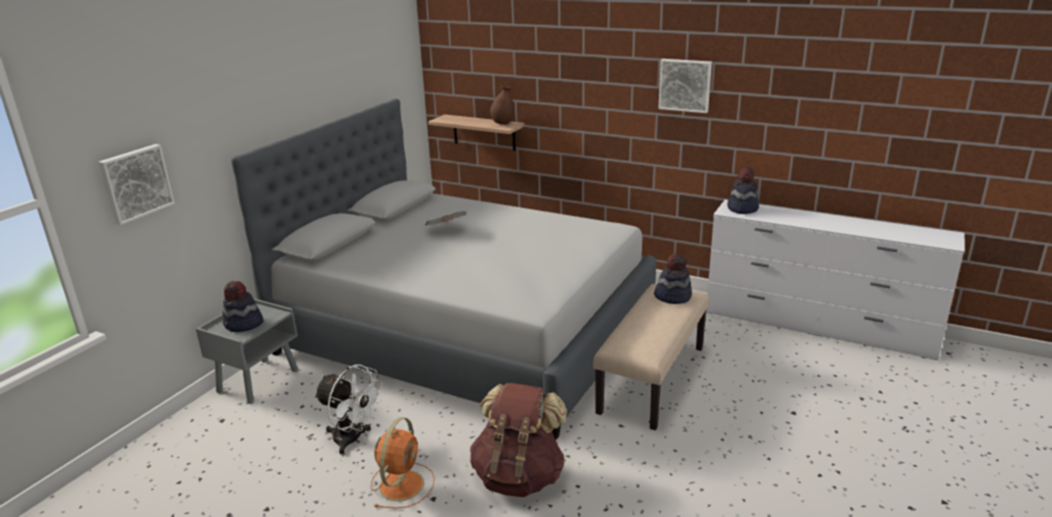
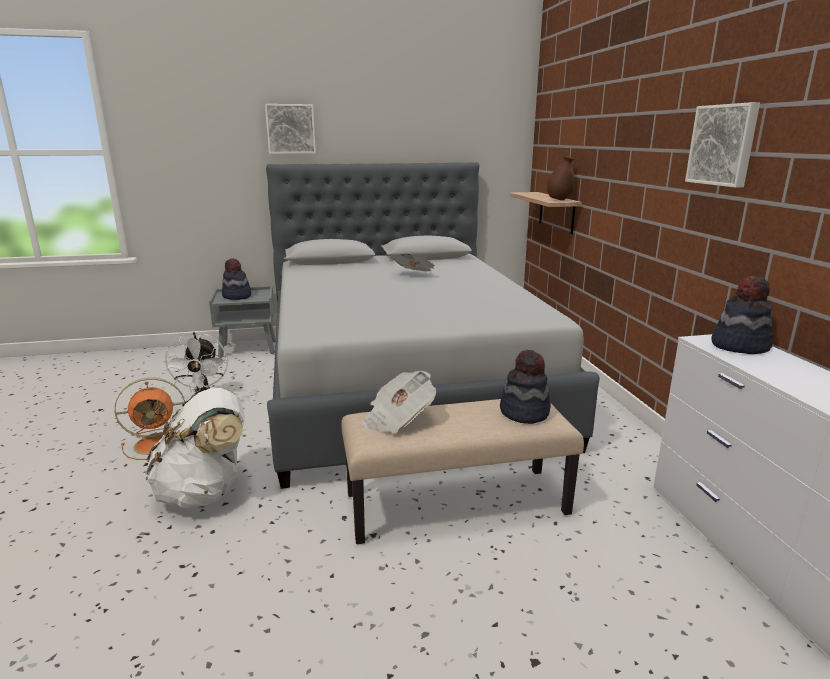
camera: 50 degrees right, 5 degrees down
picture [98,144,175,225] -> picture moved to [265,104,316,154]
brown backpack [470,383,567,497] -> white backpack [146,388,245,508]
none -> newspaper [361,371,436,434]

